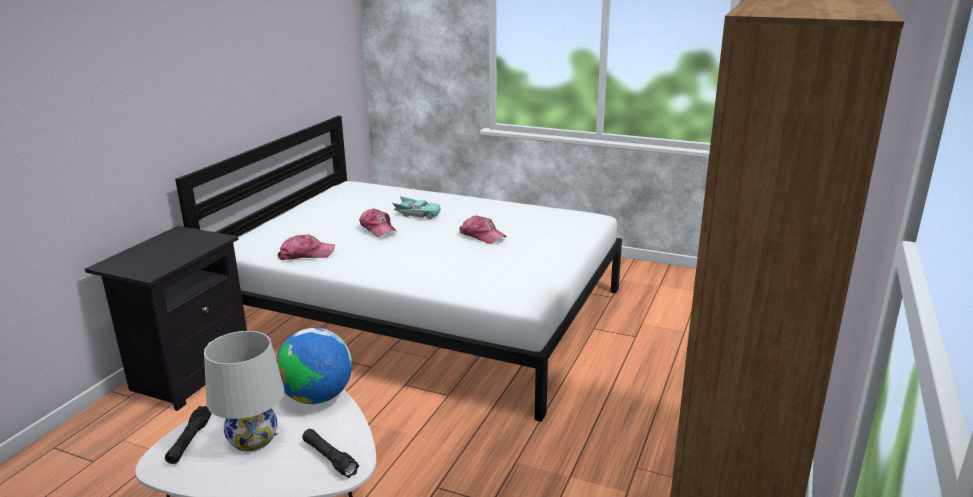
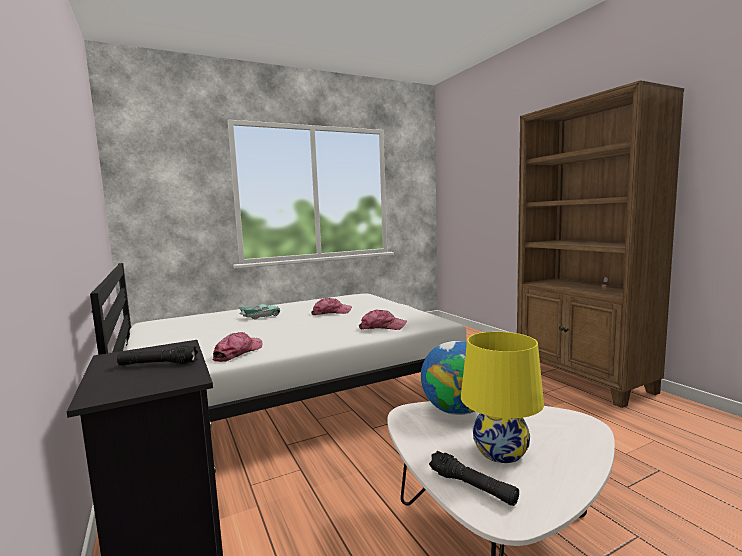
camera: 50 degrees left, 15 degrees down
white table lamp [204,331,284,451] -> yellow table lamp [461,331,544,463]
black flashlight [302,429,359,478] -> black flashlight moved to [117,345,198,366]
cap [359,208,397,237] -> cap moved to [359,310,407,330]

